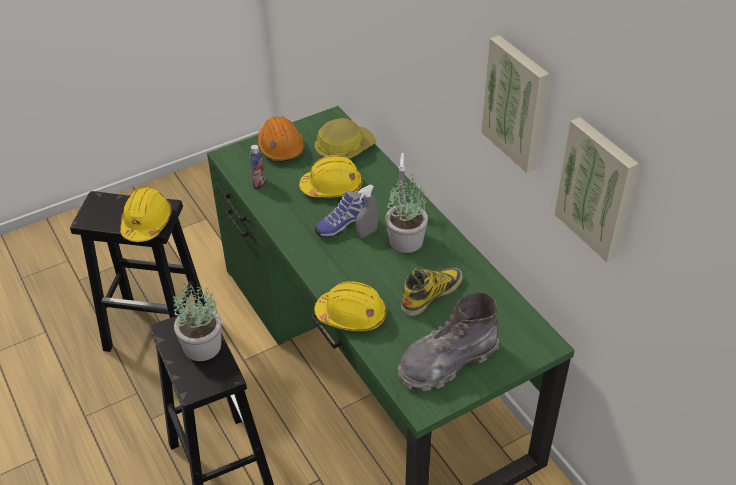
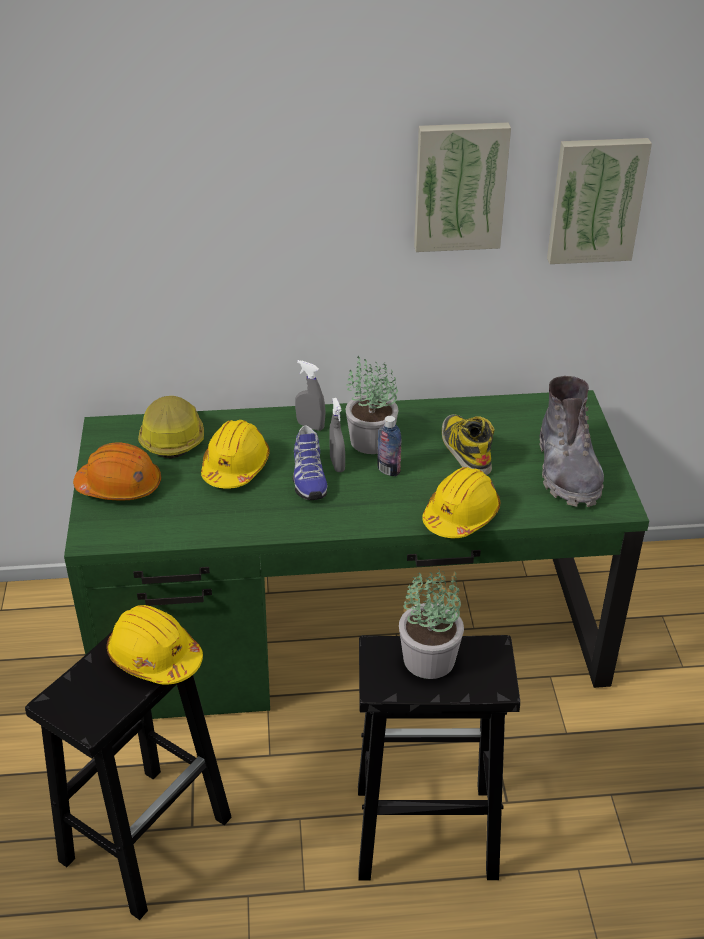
camera: 65 degrees left, 5 degrees down
bottle [249,145,265,190] -> bottle moved to [377,416,401,476]

